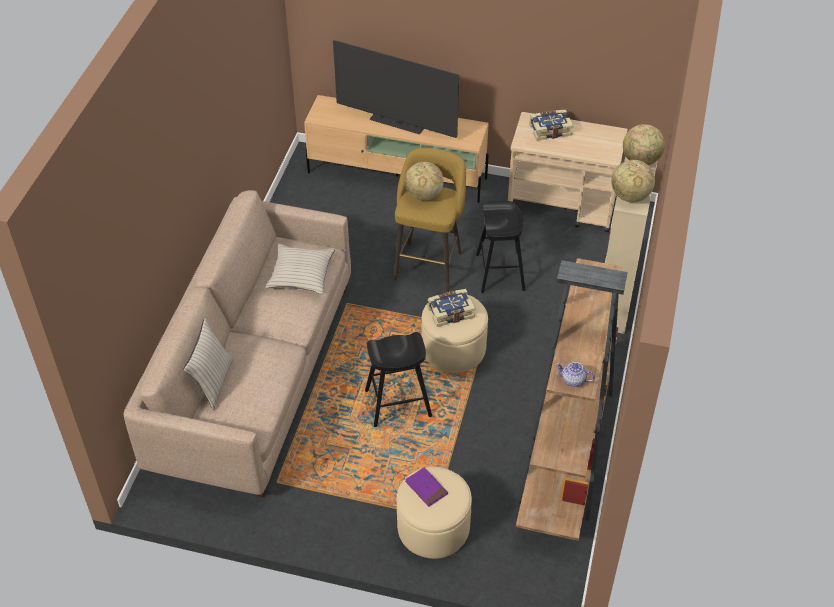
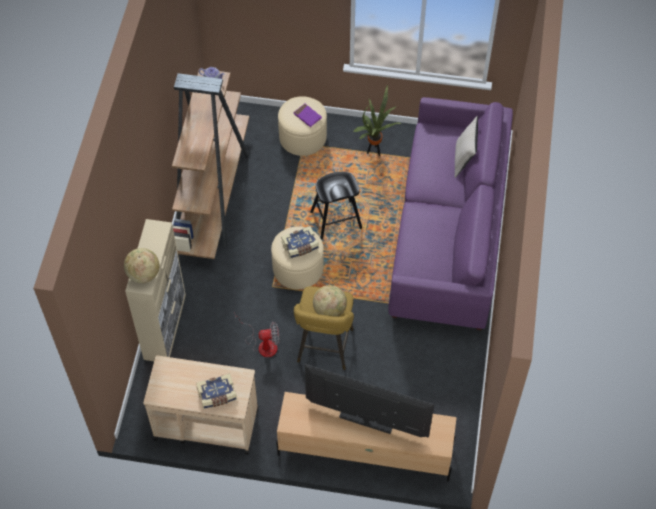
camera: 175 degrees right, 10 degrees up
beige sofa [124,190,351,497] -> purple sofa [388,97,513,330]
beige pillow [265,244,335,294] -> none
black stool [476,201,525,293] -> fan [235,316,279,357]
globe [612,160,655,202] -> none
none -> potted plant [353,85,402,156]

